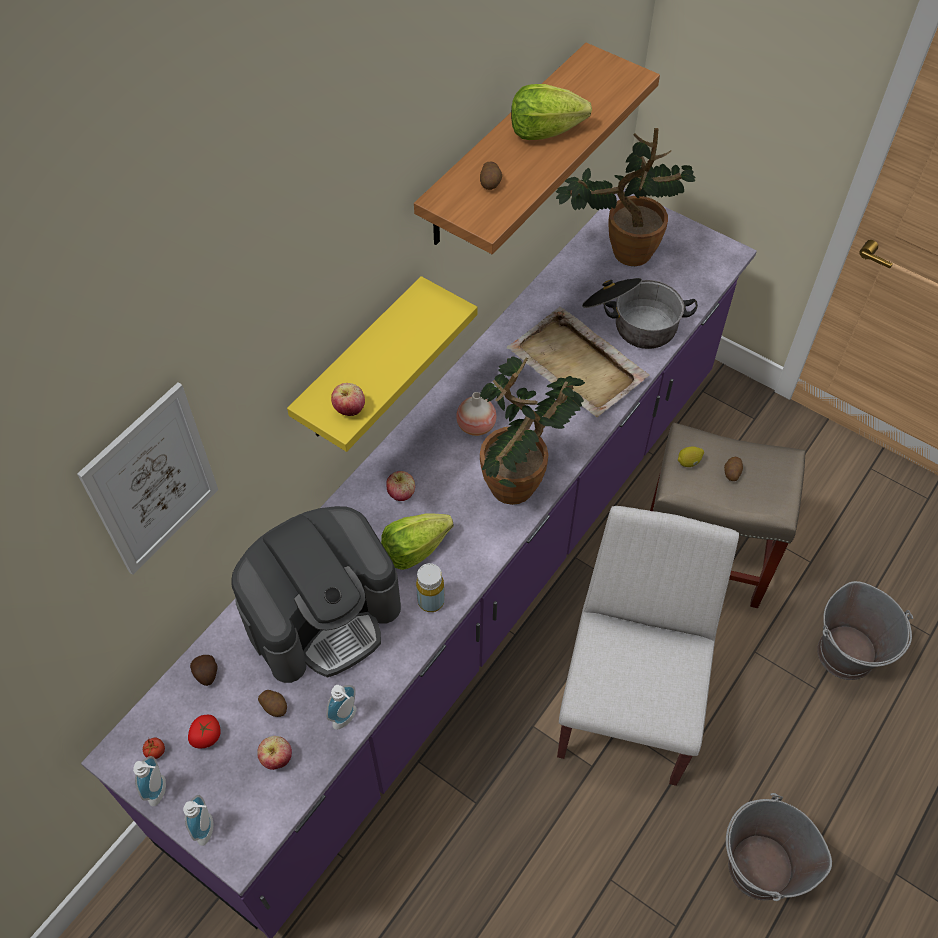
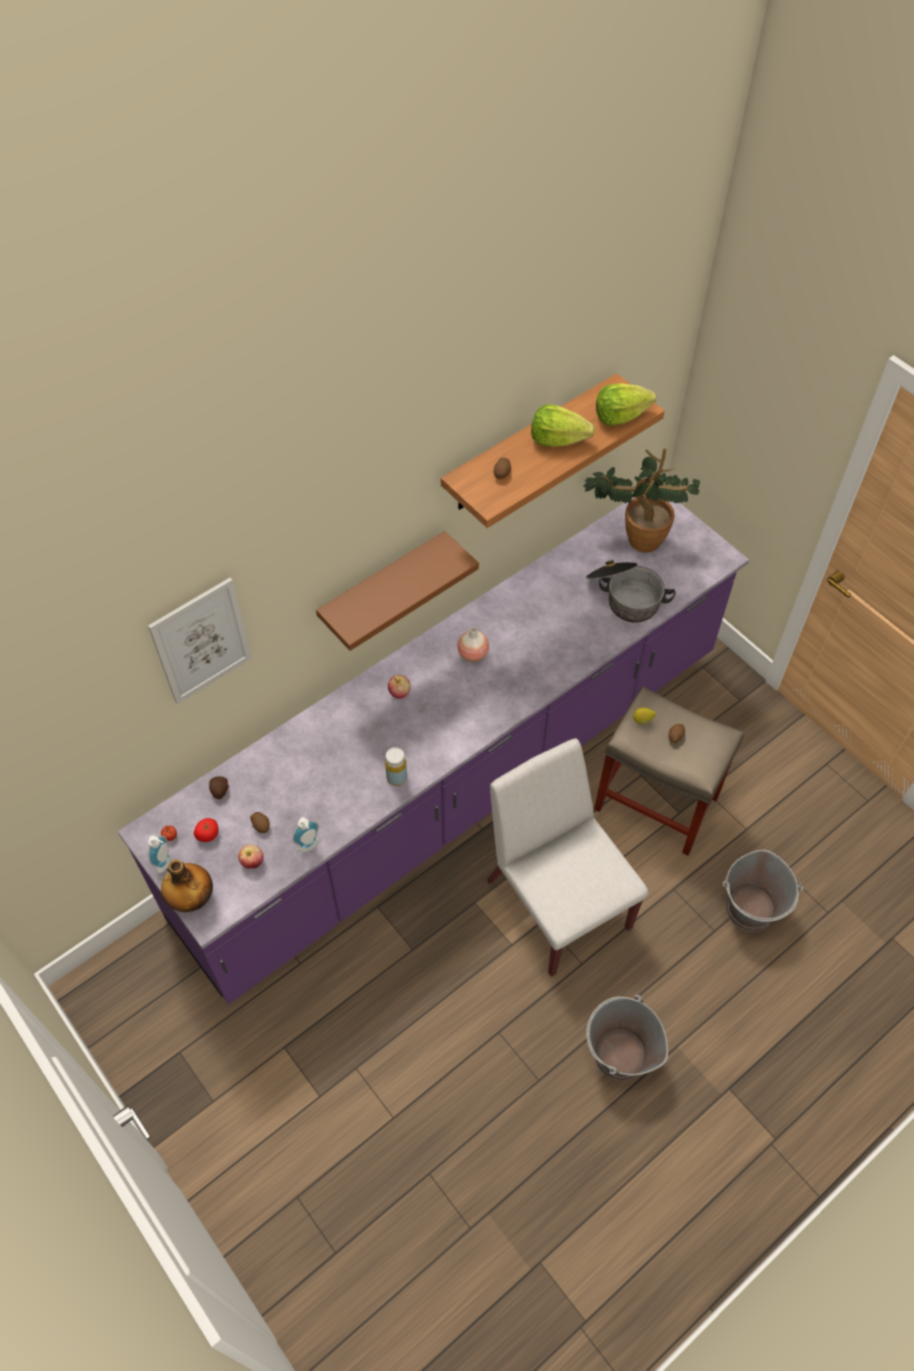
camera: 15 degrees right, 0 degrees up
soap dispenser [183,795,213,846] -> bottle [161,860,213,912]
coffee machine [231,506,401,683] -> none
yellow shelf [287,276,477,452] -> brown shelf [316,531,479,651]
apple [331,383,365,416] -> none
lettuce [381,513,454,570] -> lettuce moved to [596,383,656,426]
potted plant [480,357,585,505] -> none
beige tray [507,307,649,417] -> none
white chair [557,506,739,786] -> white chair turned 60 degrees counterclockwise [487,738,648,977]

